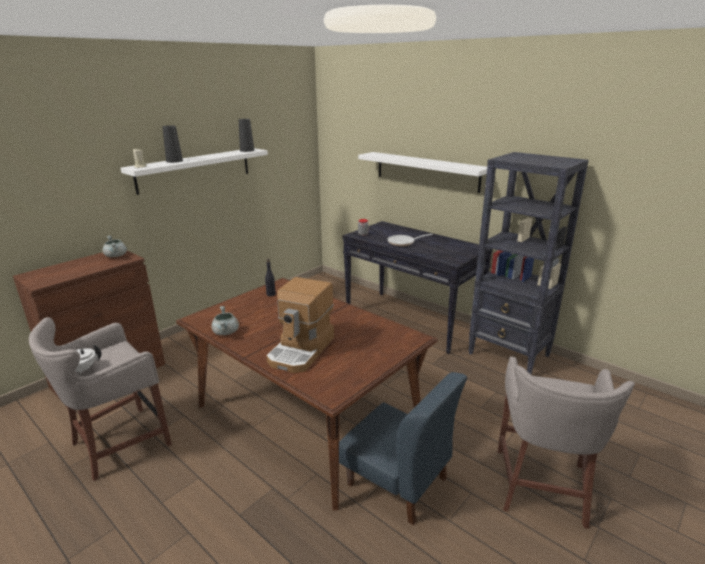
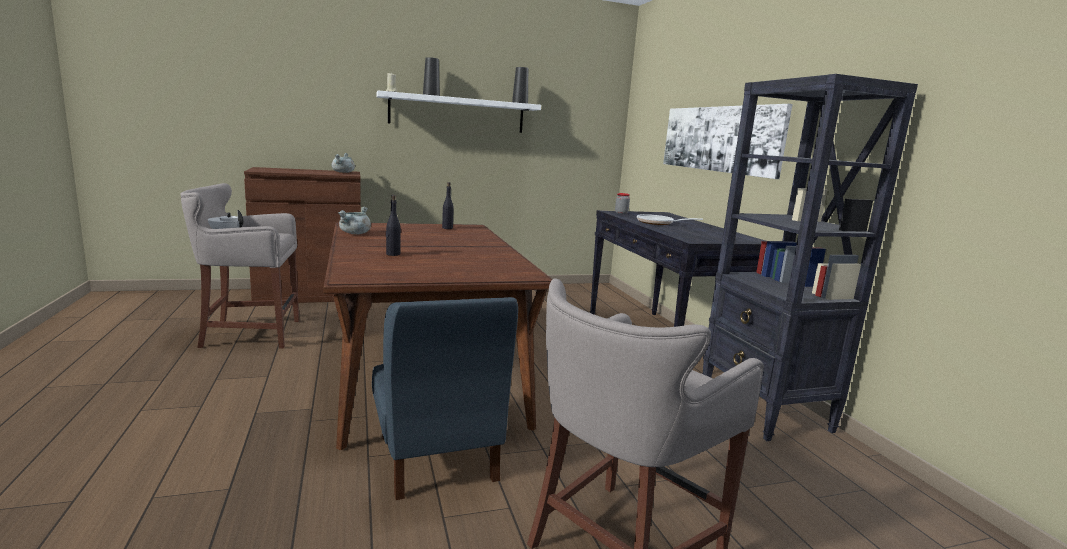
camera: 30 degrees right, 10 degrees down
coffee machine [266,277,334,373] -> black bottle [386,195,401,256]
white shelf [358,152,487,193] -> picture [663,104,793,179]

